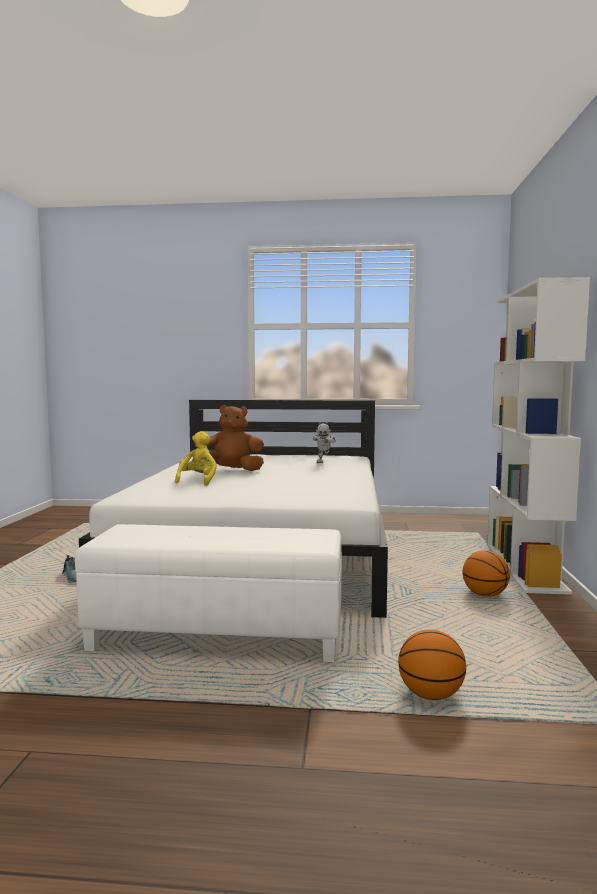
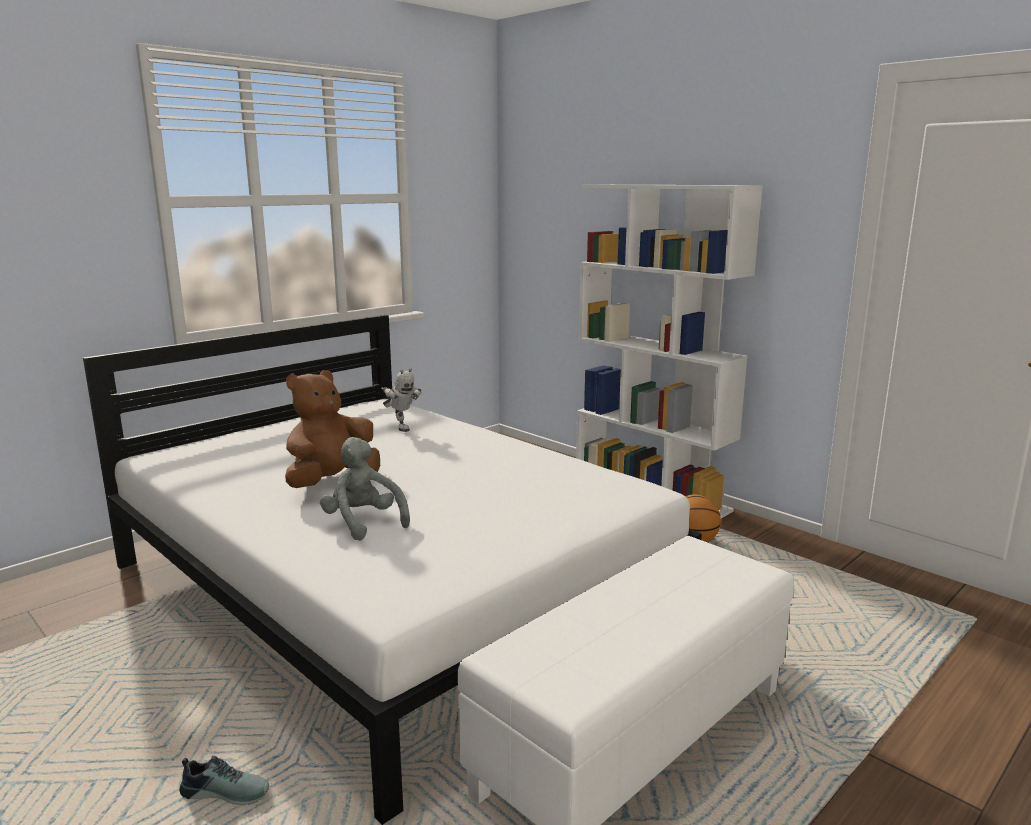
camera: 50 degrees left, 10 degrees up
yellow plush toy [175,431,217,486] -> grey plush toy [320,437,410,541]
basketball [398,629,466,700] -> none

